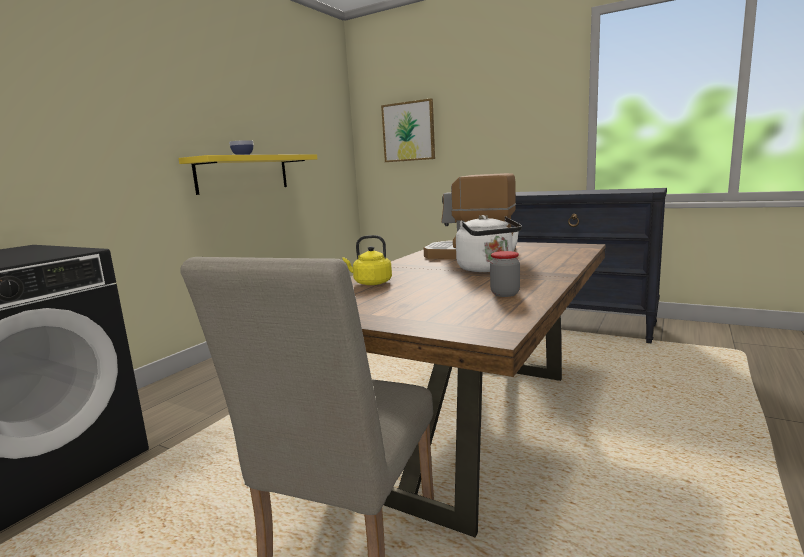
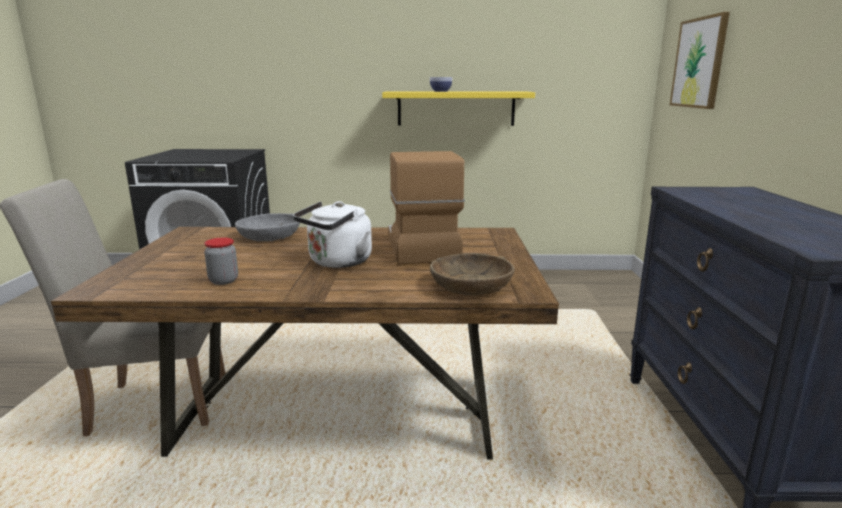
camera: 60 degrees right, 5 degrees up
yellow kettle [343,235,392,285] -> grey bowl [235,213,300,241]
none -> brown bowl [430,253,515,295]

